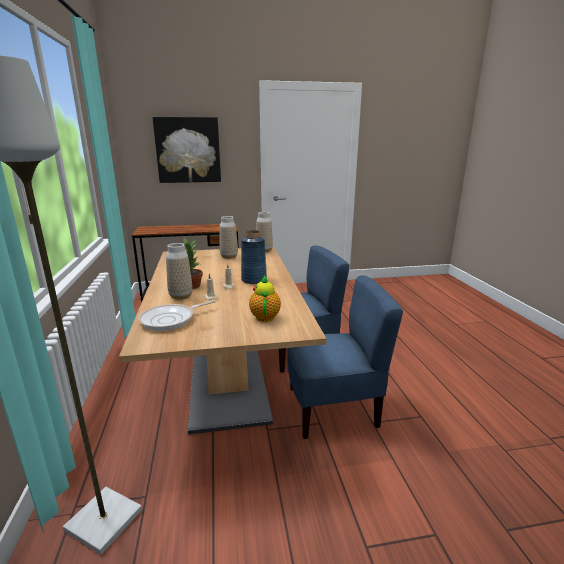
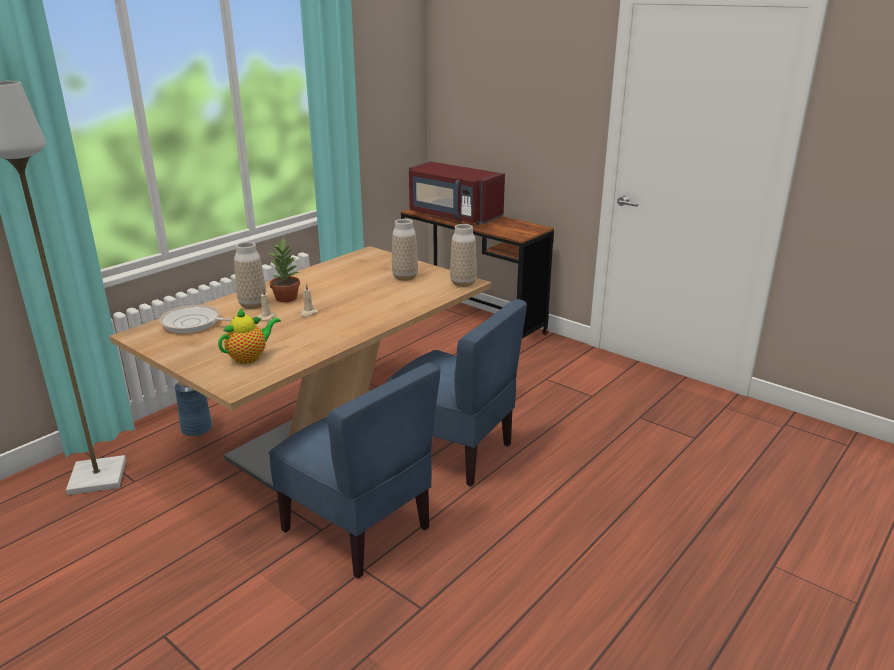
camera: 50 degrees right, 5 degrees up
picture [153,117,221,183] -> none
blue vase [241,230,267,284] -> blue vase moved to [175,381,212,436]
none -> red microwave [409,161,505,225]

